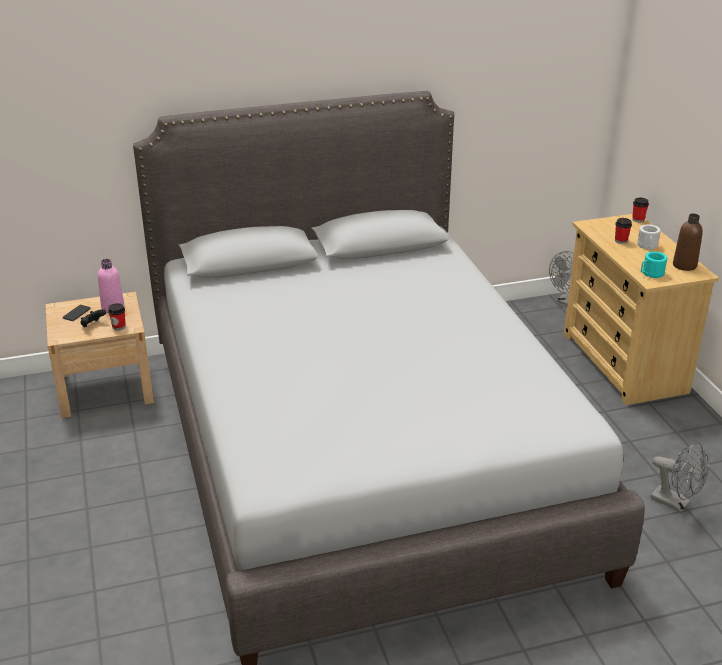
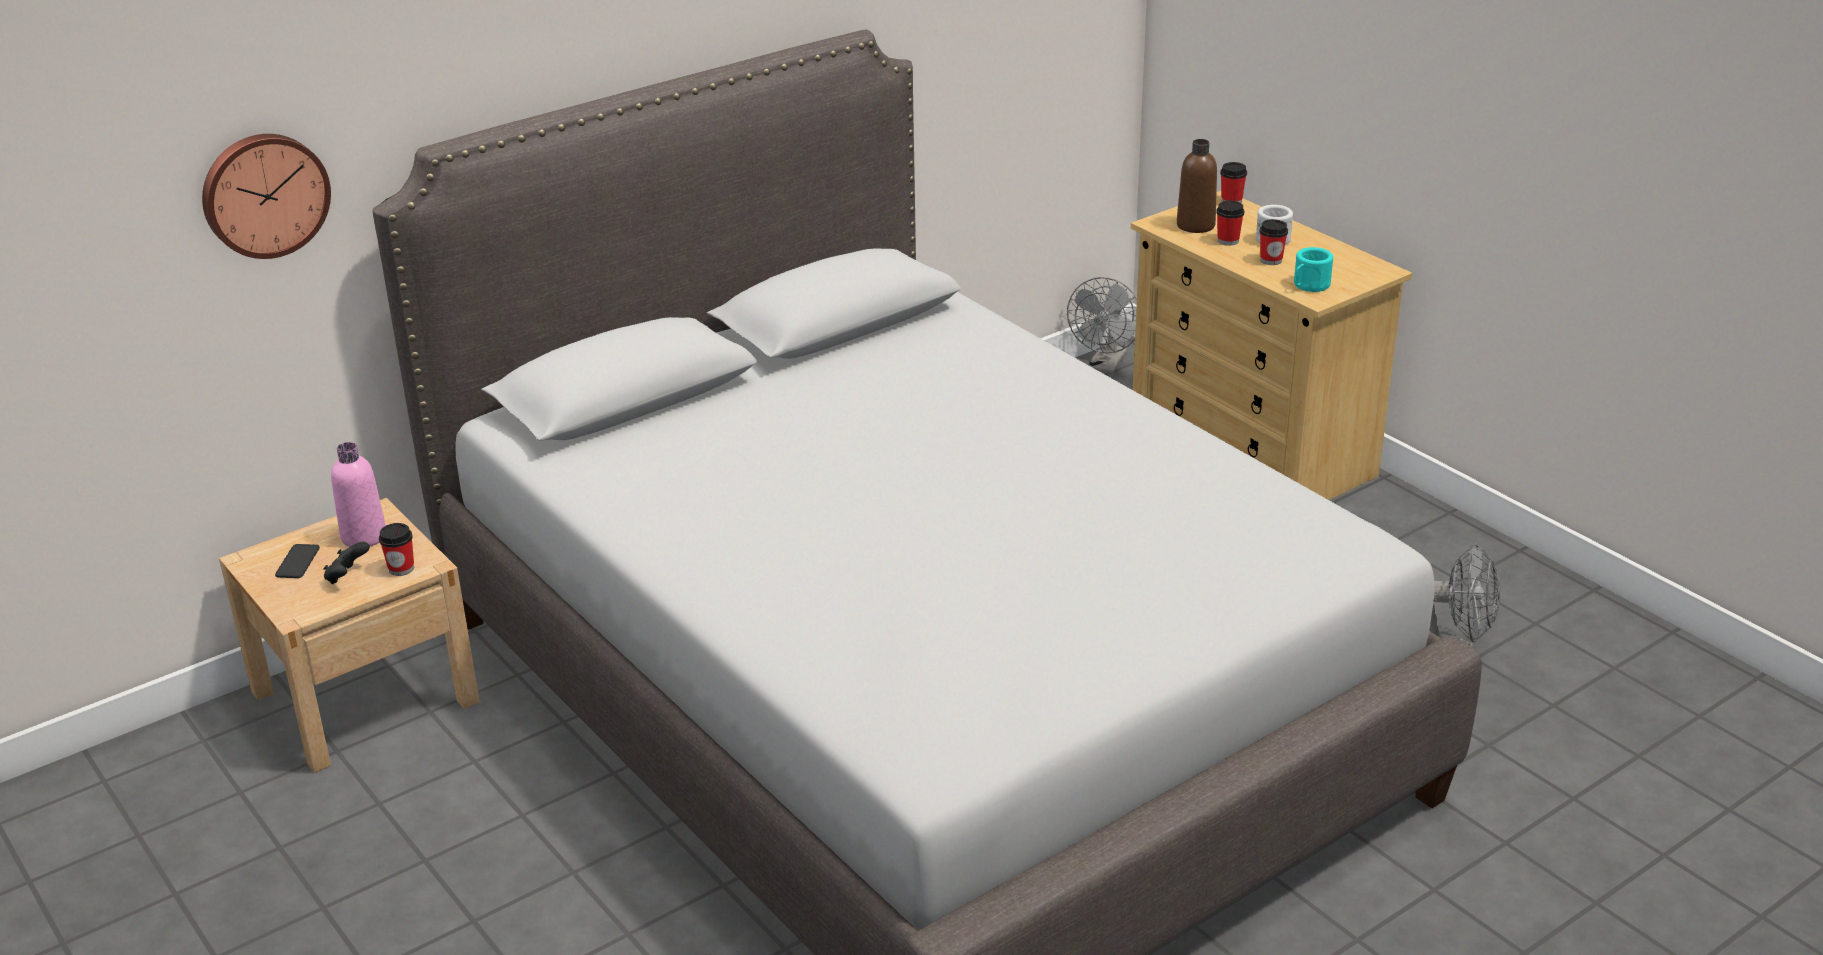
camera: 20 degrees left, 0 degrees up
brown bottle [673,214,703,271] -> brown bottle moved to [1177,139,1217,233]
none -> wall clock [202,134,331,259]
none -> cup [1259,219,1288,265]

